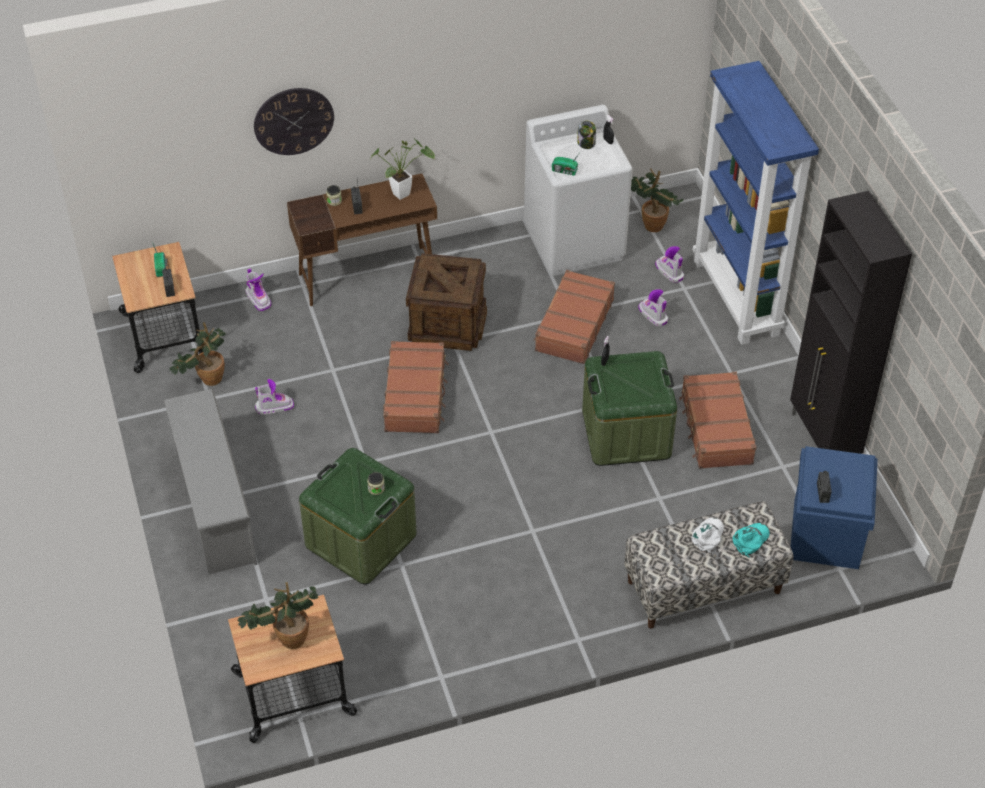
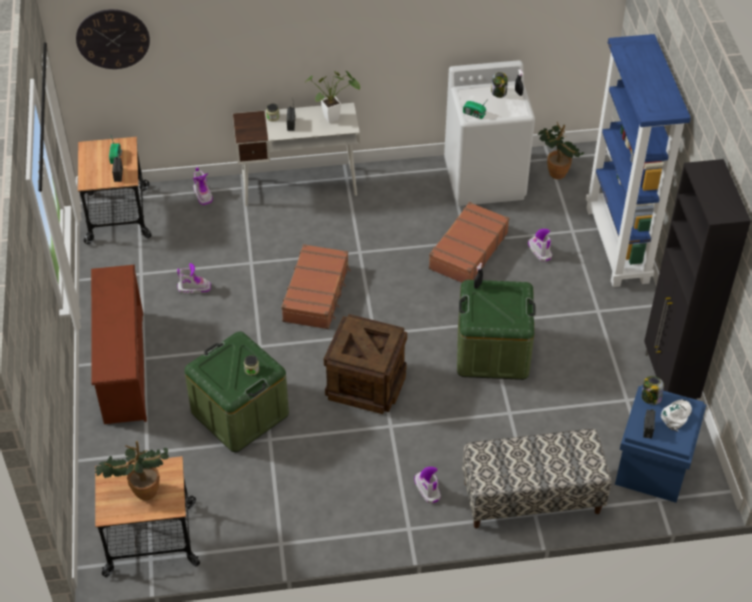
camera: 10 degrees right, 0 degrees up
grey shoe rack [164,389,257,574] -> brown shoe rack [91,265,147,424]
potted plant [169,322,226,386] -> none
wall clock [254,88,334,155] -> wall clock moved to [76,9,150,69]
brown desk [287,173,437,306] -> white desk [233,103,360,206]
crate [406,253,487,351] -> crate moved to [324,314,407,414]
boot [655,246,684,283] -> boot moved to [414,467,441,504]
brown suitcase [679,372,757,469] -> none
white cap [691,518,724,554] -> white cap moved to [661,400,692,432]
turquoise cap [732,523,769,558] -> none
none -> jar [641,376,664,405]

